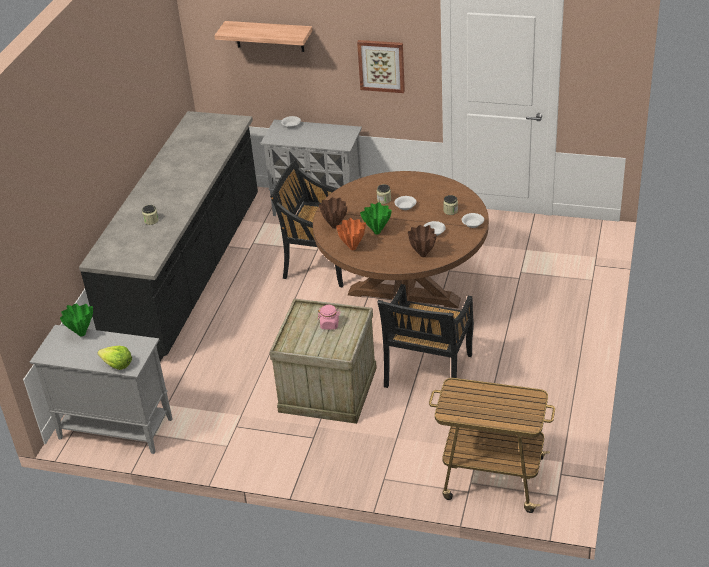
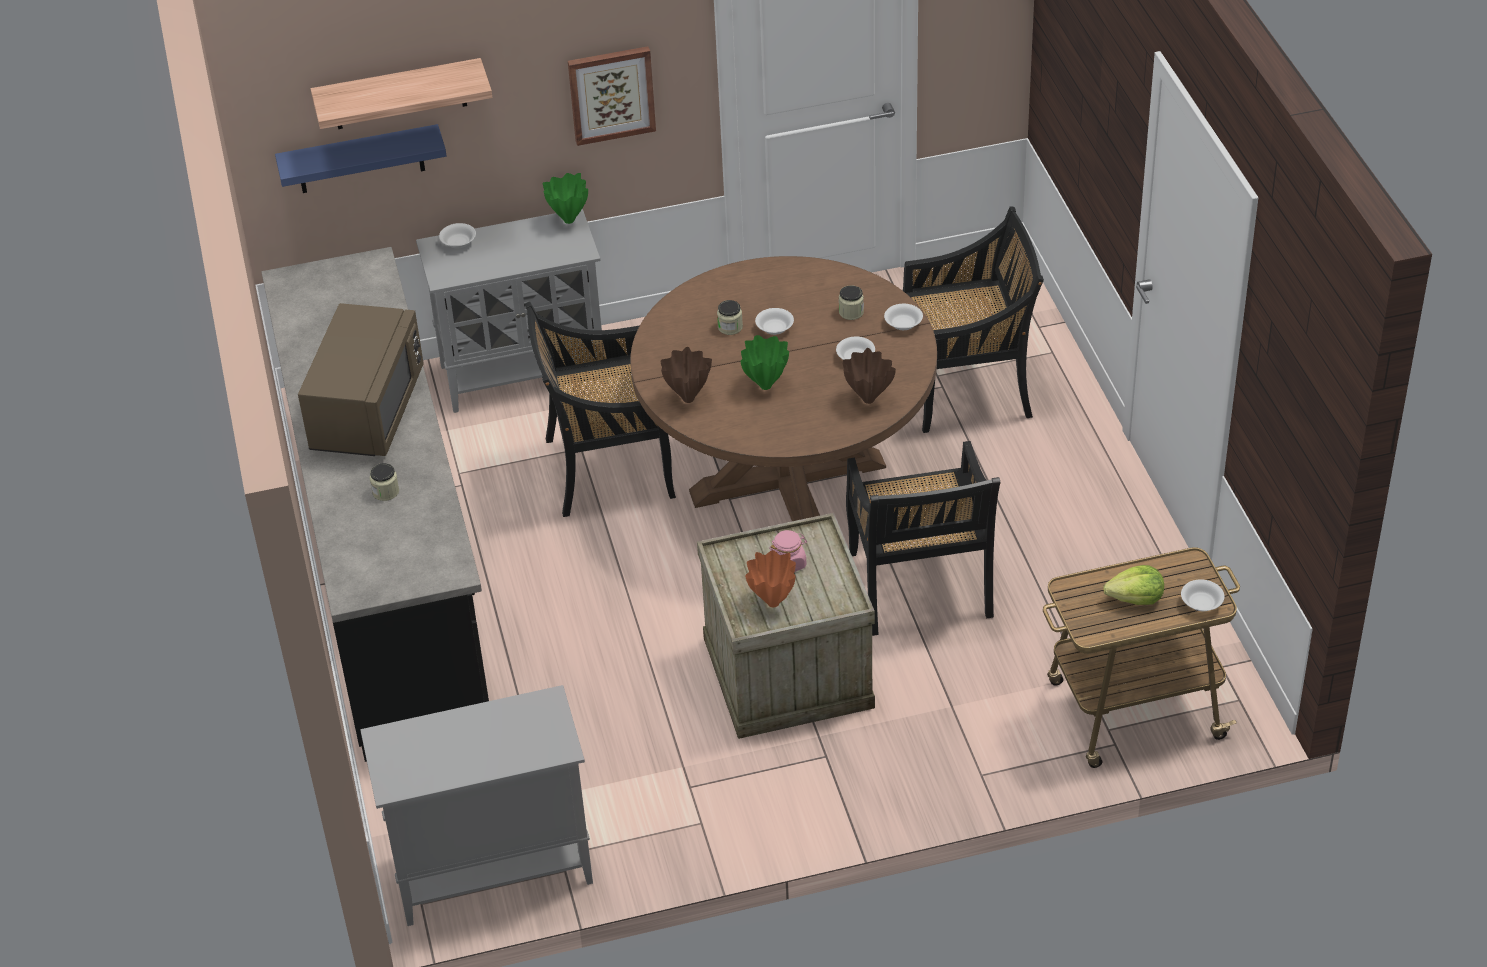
camera: 30 degrees left, 5 degrees up
green vase [60,303,93,336] -> green vase moved to [542,173,588,224]
lettuce [97,346,132,370] -> lettuce moved to [1103,565,1164,605]
orange vase [336,218,366,250] -> orange vase moved to [745,550,796,607]
none -> blue shelf [275,124,447,193]
none -> brown microwave [298,303,424,456]
none -> black chair [903,206,1044,433]
none -> white bowl [1181,579,1224,611]

